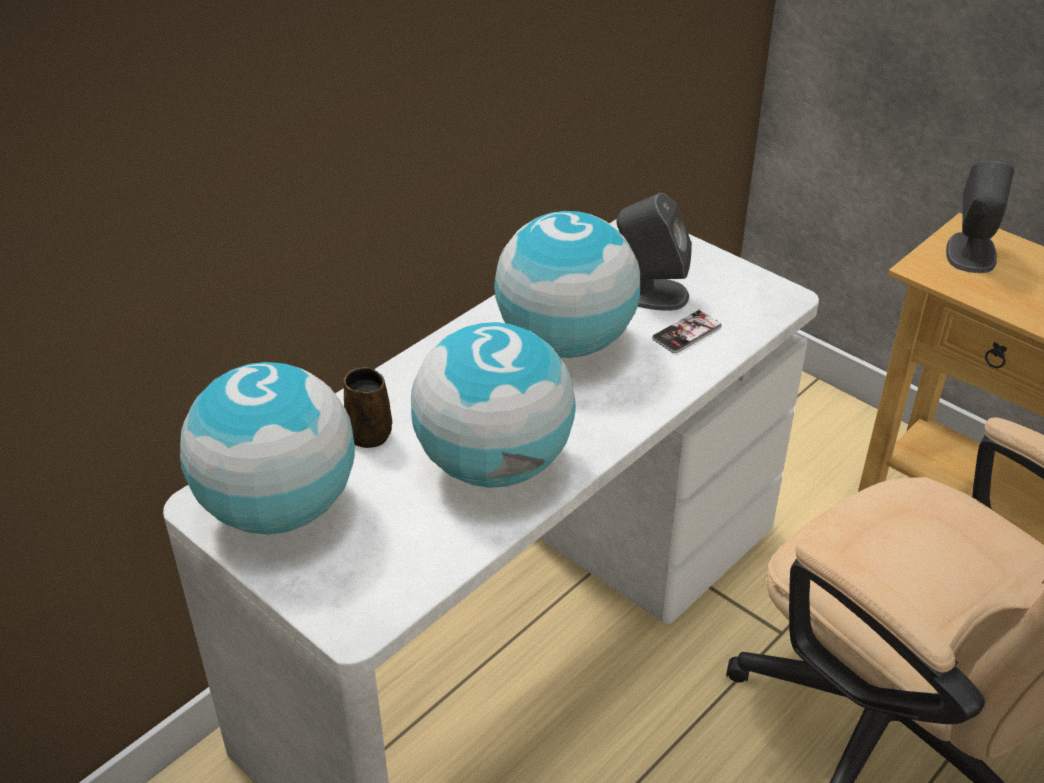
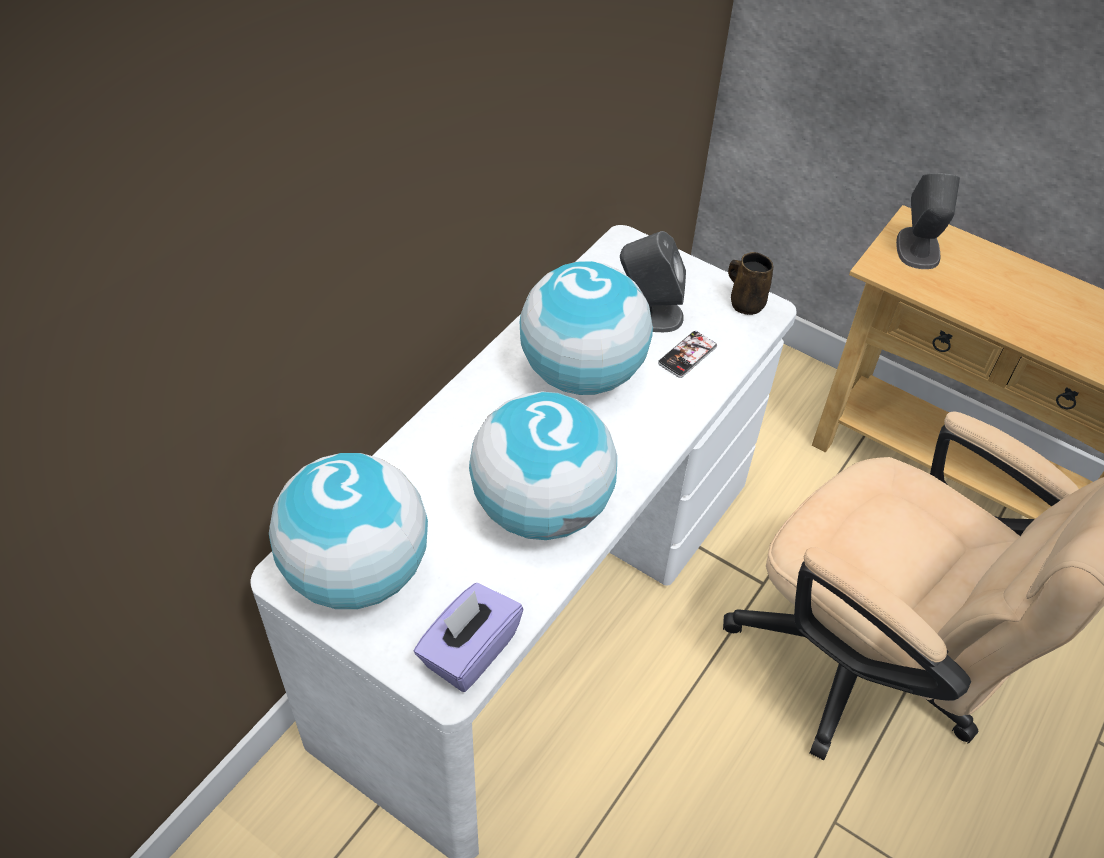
camera: 10 degrees left, 10 degrees up
brown mug [344,367,392,448] -> brown mug moved to [728,252,773,315]
none -> purple tissue box [414,583,524,692]

